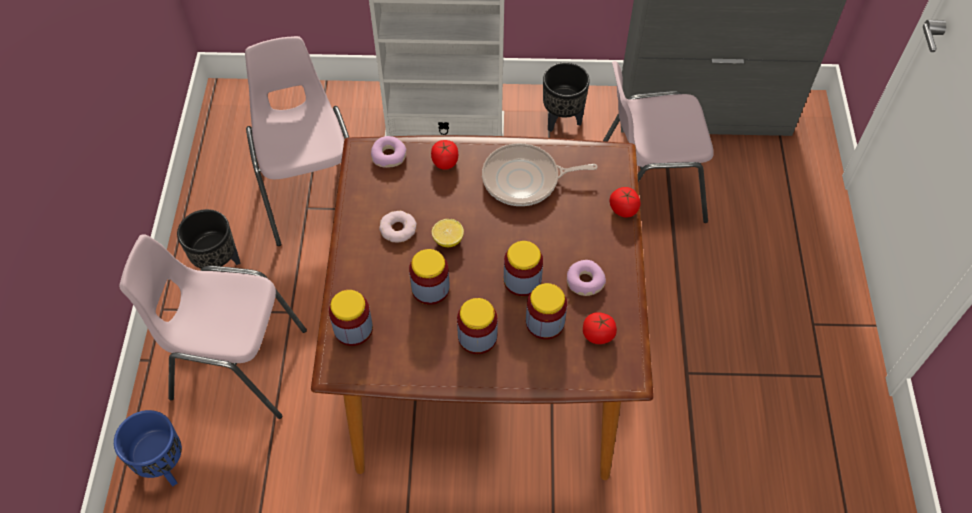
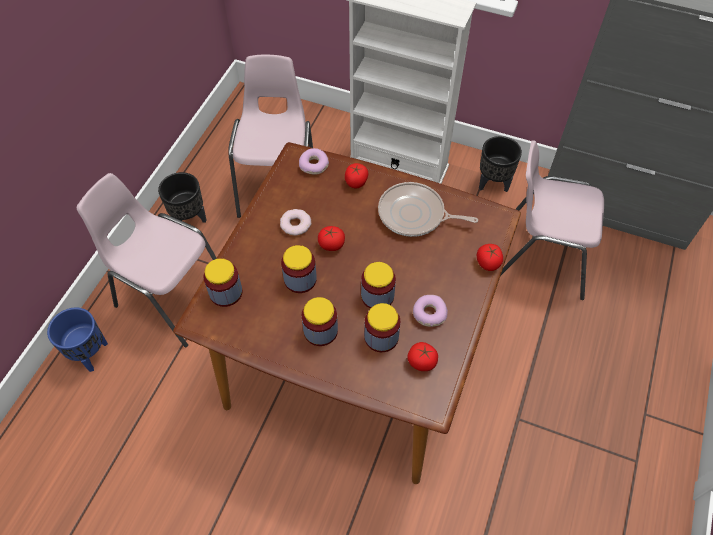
camera: 20 degrees right, 0 degrees up
lemon [432,219,464,247] -> tomato [318,226,345,251]

